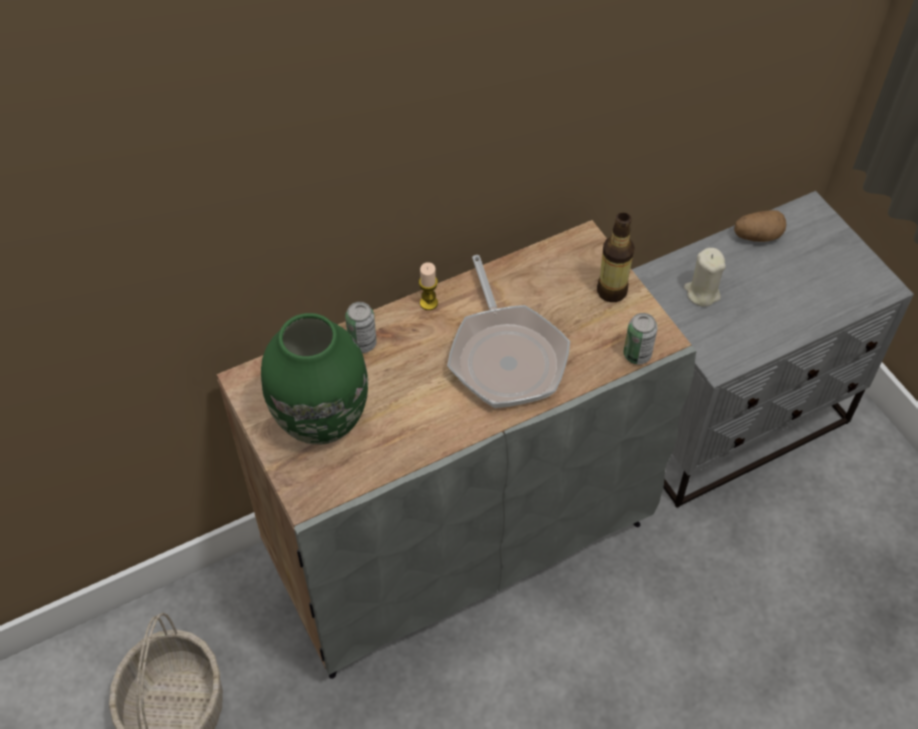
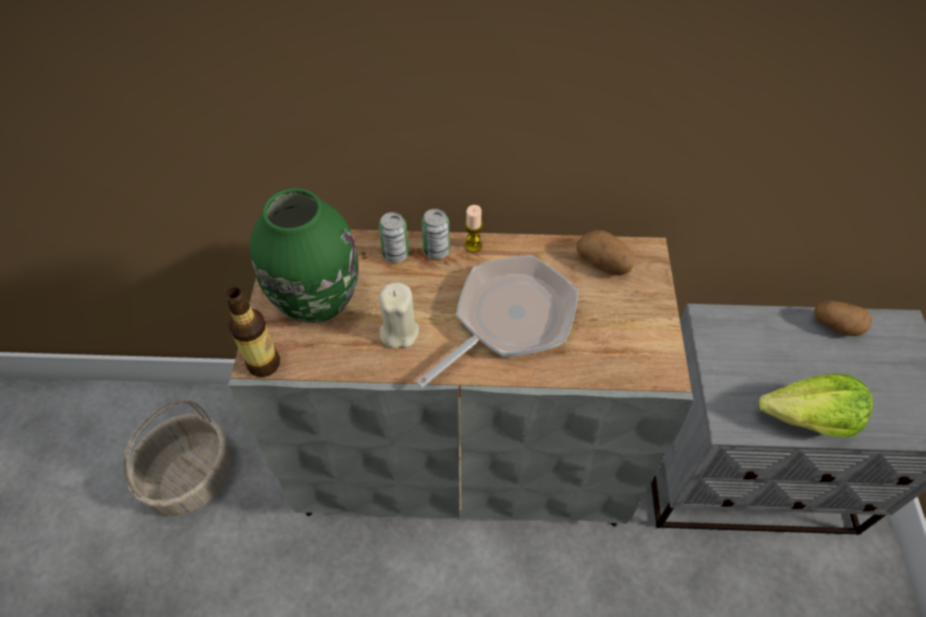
camera: 30 degrees right, 0 degrees up
frying pan [447,255,570,408] -> frying pan turned 150 degrees counterclockwise [416,255,578,388]
bottle [597,212,635,302] -> bottle moved to [225,287,280,377]
can [624,313,658,364] -> can moved to [421,209,450,259]
beige candle [684,248,726,307] -> beige candle moved to [379,283,419,348]
none -> potato [577,230,634,276]
none -> lettuce [759,373,873,437]

